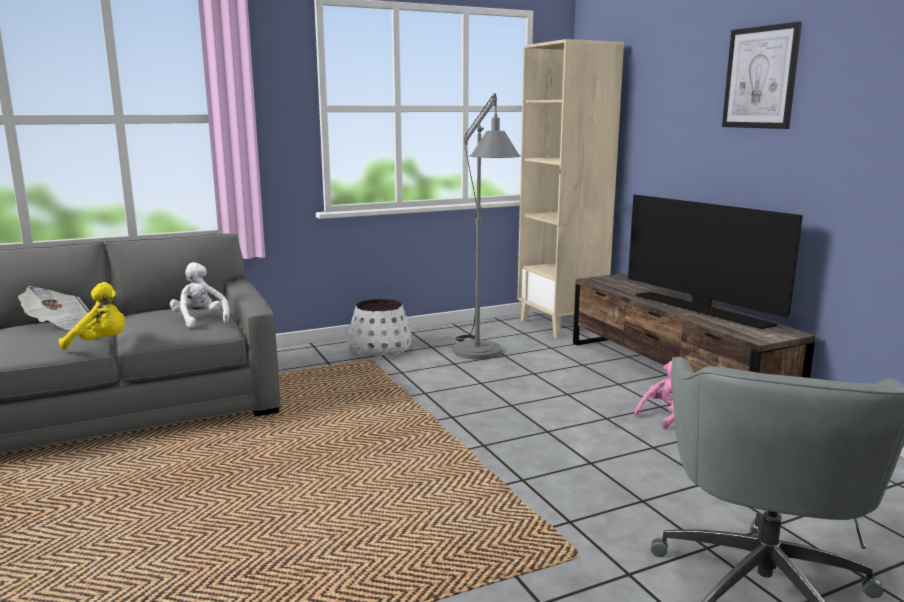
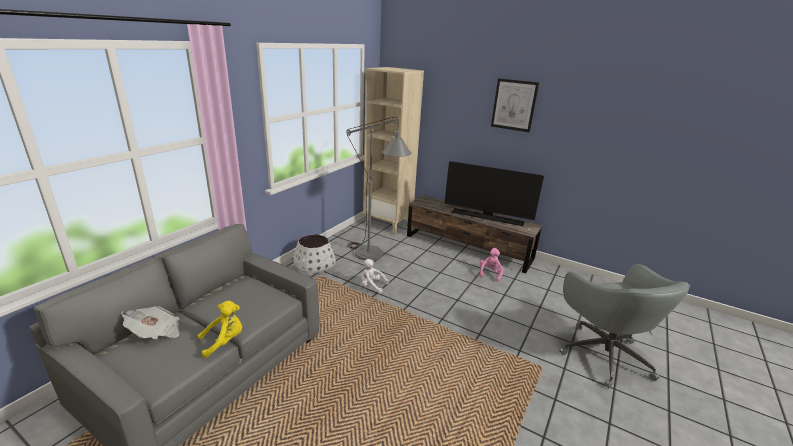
camera: 35 degrees left, 10 degrees up
white plush toy [170,262,229,328] -> white plush toy moved to [361,259,389,293]

